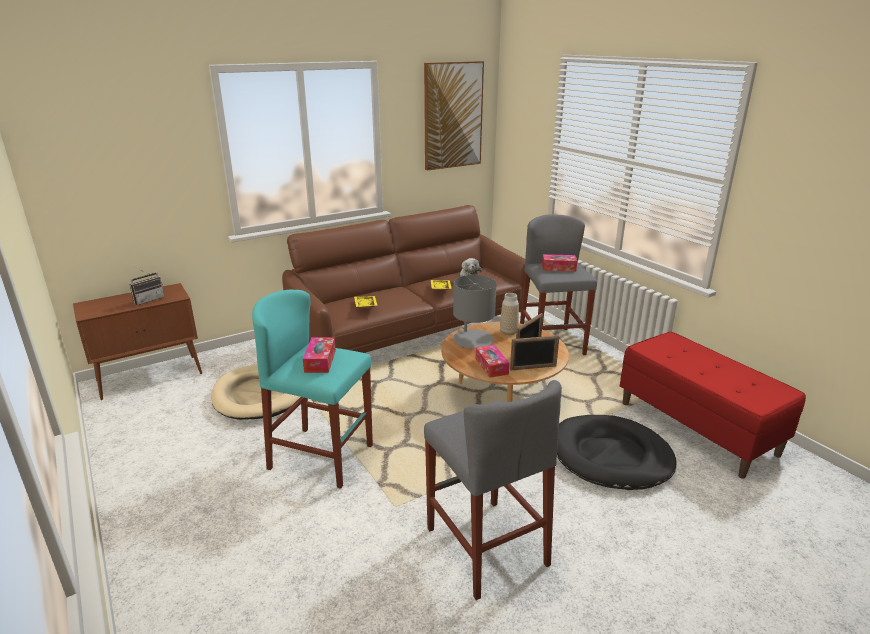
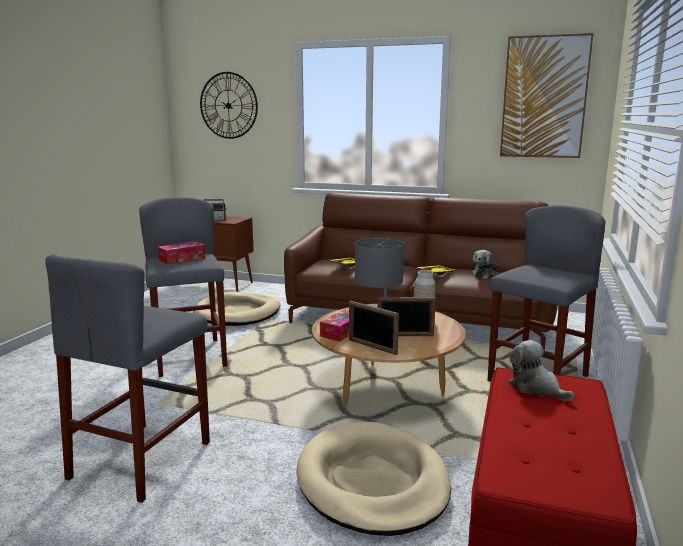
camera: 50 degrees right, 10 degrees down
turquoise stool [252,289,373,489] -> grey stool [139,197,227,377]
tissue box [542,254,577,272] -> none
black dog bed [557,415,676,490] -> beige dog bed [297,422,451,536]
none -> wall clock [200,72,258,139]
none -> plush toy [509,340,574,401]

